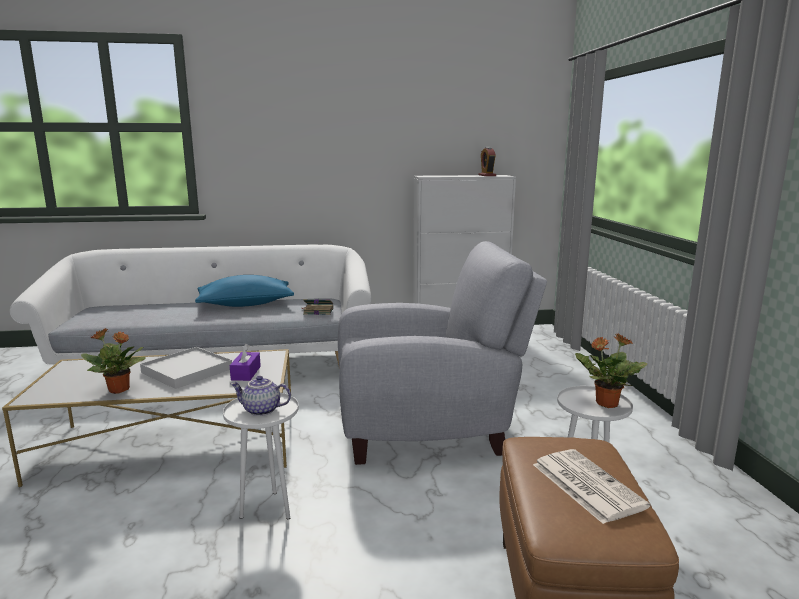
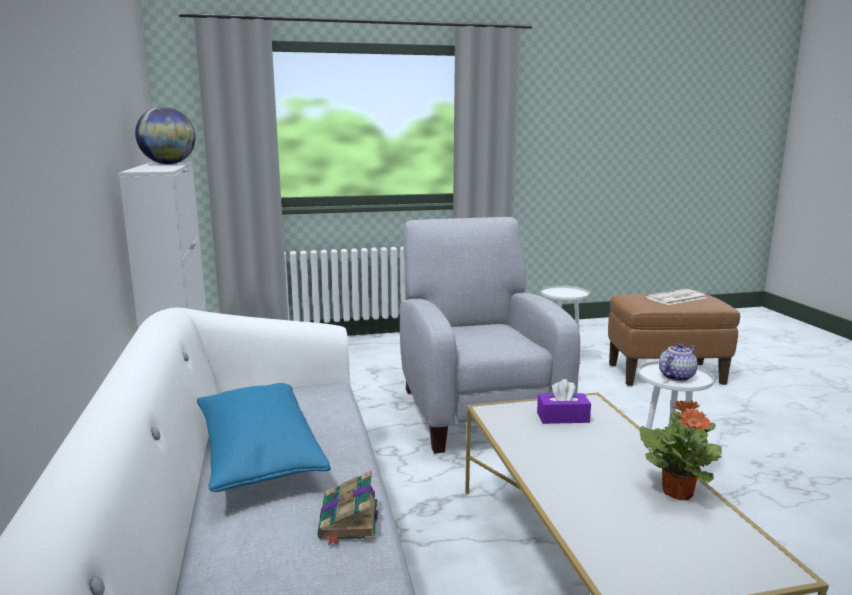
camera: 95 degrees left, 0 degrees up
white tray [140,347,232,389] -> none
teapot [231,376,291,416] -> teapot turned 135 degrees counterclockwise [659,343,698,381]
book [302,299,333,315] -> book moved to [317,470,378,545]
alarm clock [478,147,496,176] -> globe [135,107,195,164]
potted plant [575,333,647,408] -> none

